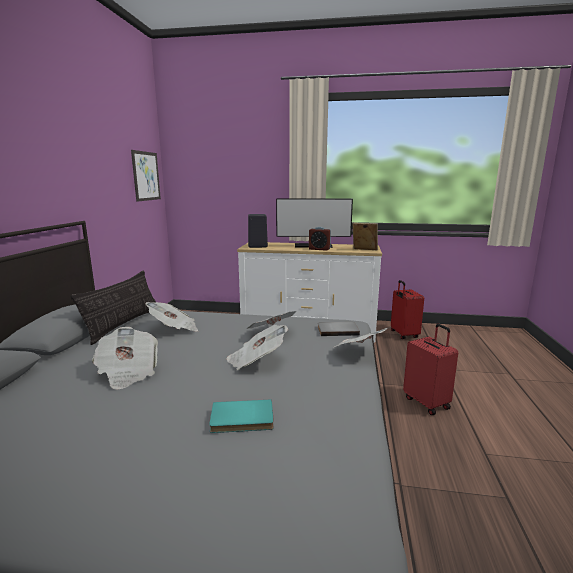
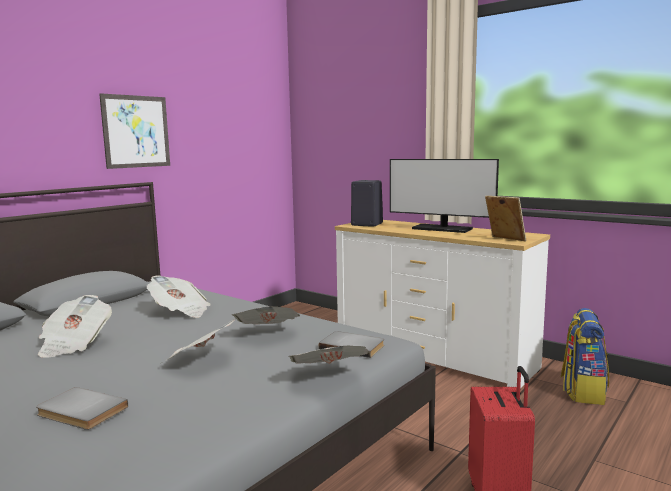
camera: 30 degrees right, 5 degrees down
pillow [70,270,156,345] -> none
picture [131,150,161,202] -> picture moved to [99,93,170,169]
turquoise book [209,399,274,433] -> grey book [36,387,128,430]
alarm clock [309,227,331,251] -> none
red suitcase [391,280,424,339] -> backpack [561,308,609,405]

